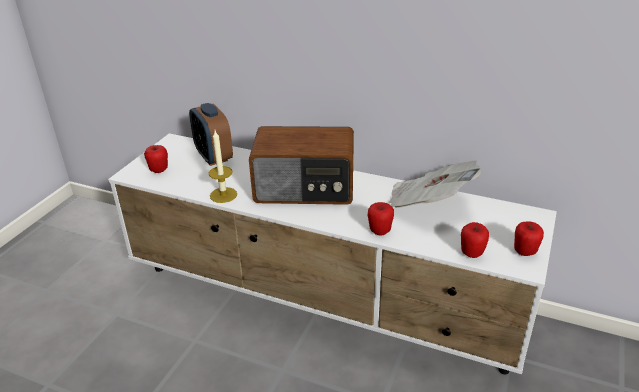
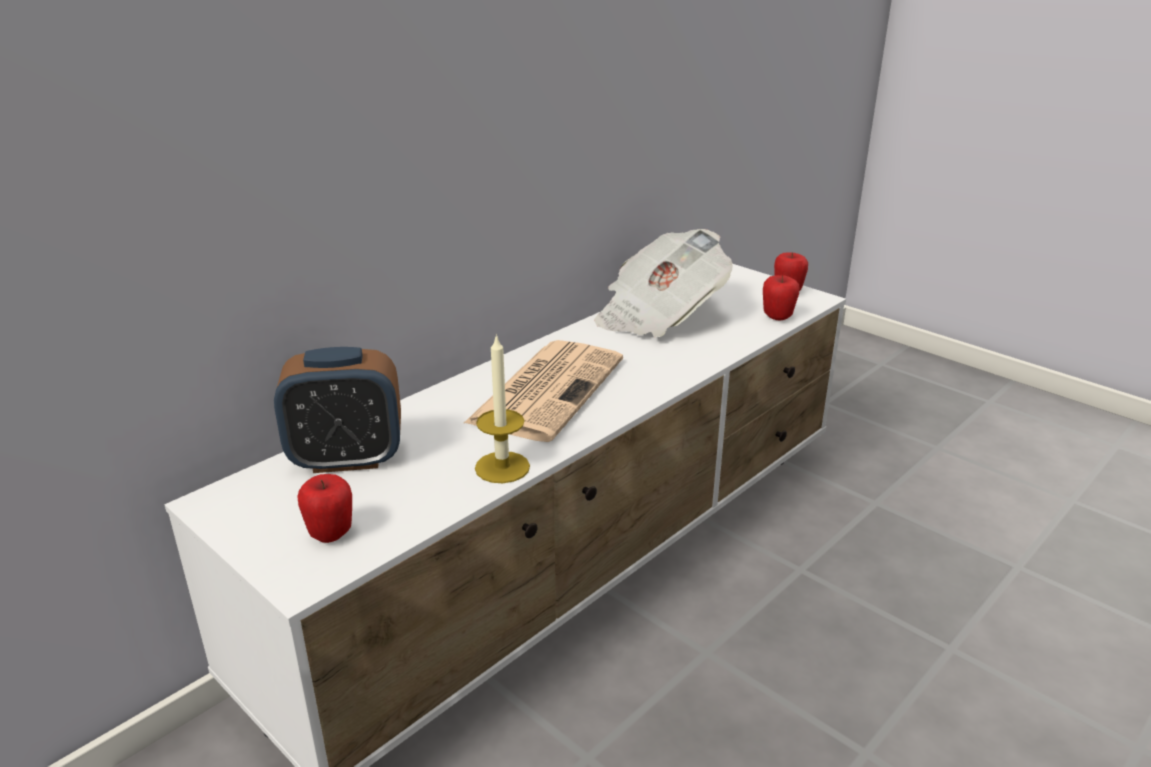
camera: 70 degrees left, 5 degrees down
radio [249,126,354,205] -> newspaper [464,340,623,442]
apple [368,202,394,236] -> none

